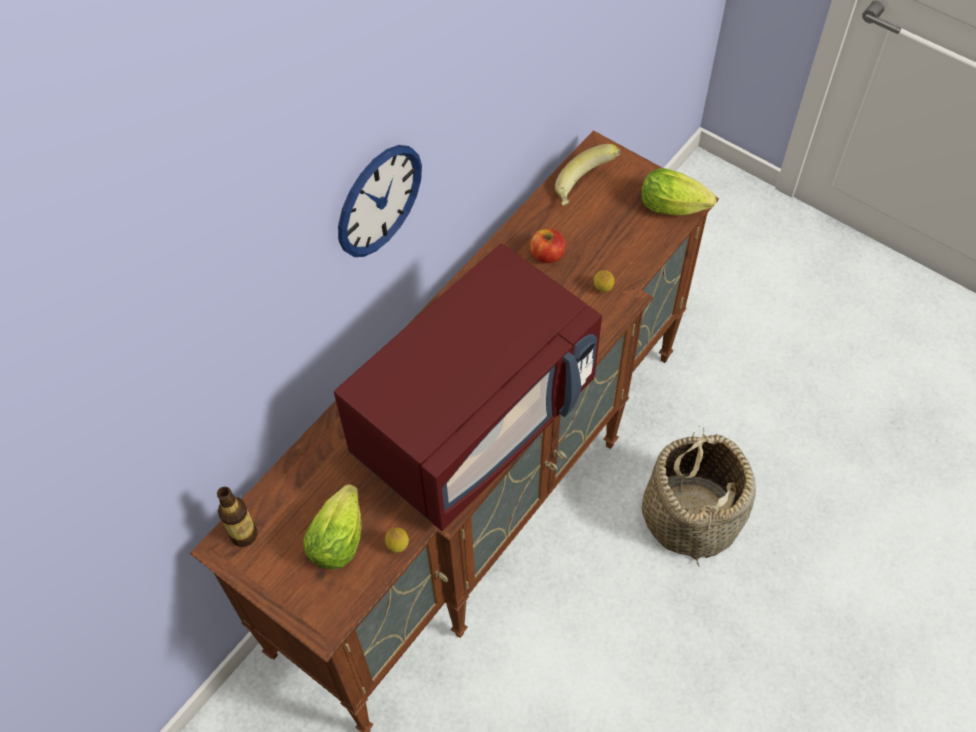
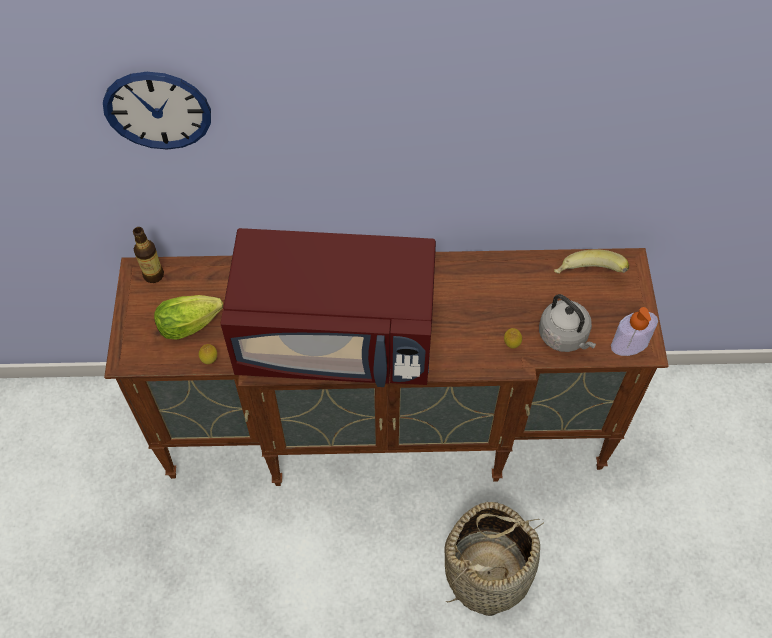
camera: 50 degrees right, 0 degrees up
wall clock [338,145,422,257] -> wall clock moved to [103,72,211,150]
apple [530,229,566,263] -> none
lettuce [641,168,716,215] -> soap dispenser [611,307,658,356]
none -> grey kettle [539,294,596,352]

